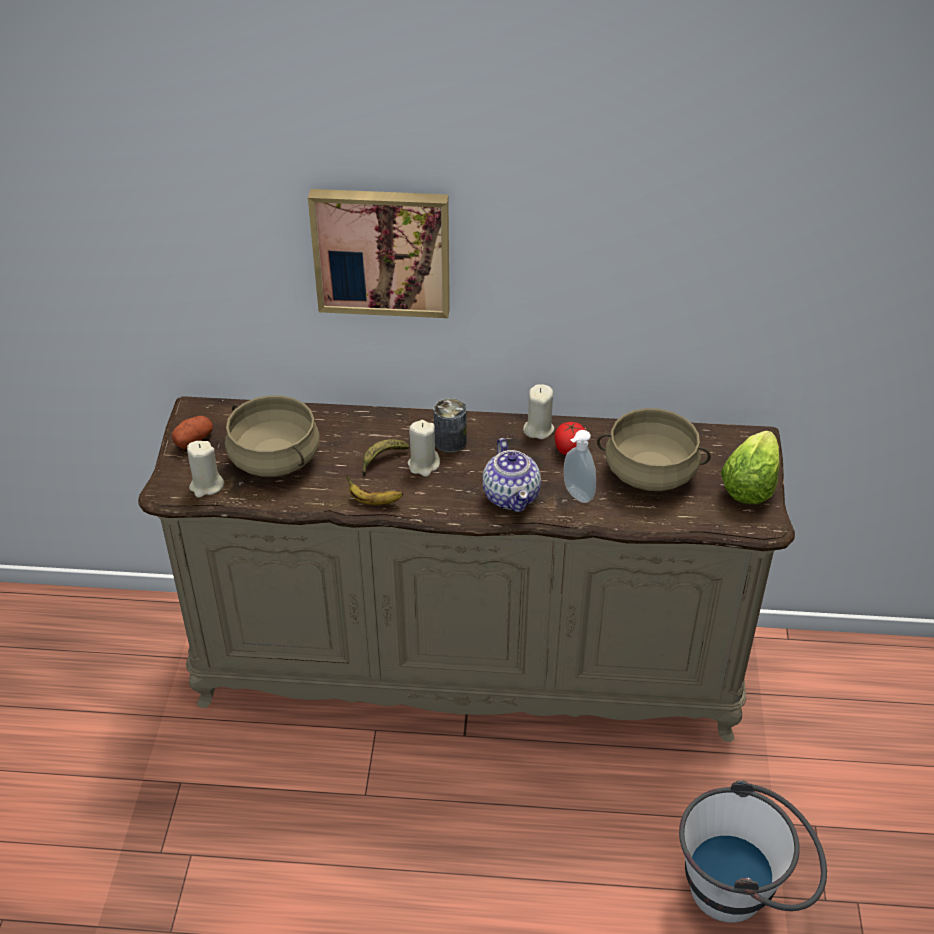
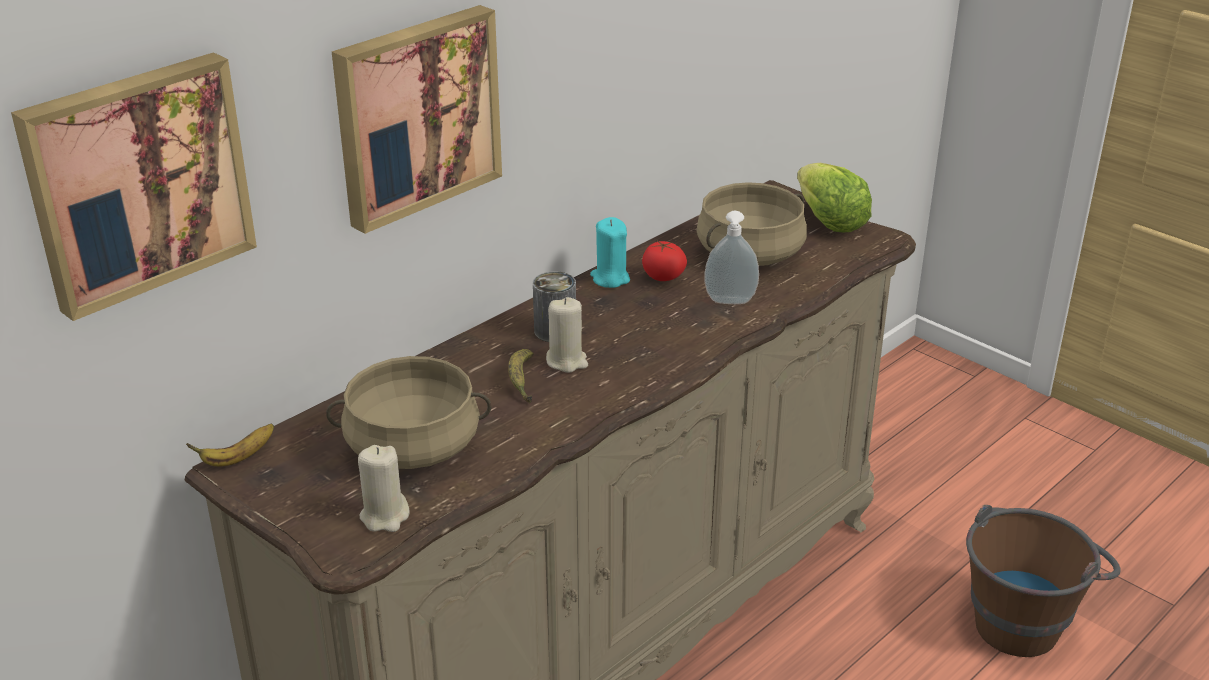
camera: 50 degrees left, 10 degrees down
potato [172,416,213,449] -> none
banana [346,475,403,505] -> banana moved to [186,424,274,466]
teapot [482,438,541,512] -> none
beige candle [523,384,554,439] -> turquoise candle [590,217,630,288]
white bucket [679,780,827,923] -> brown bucket [966,505,1121,657]
none -> picture [11,52,257,321]

